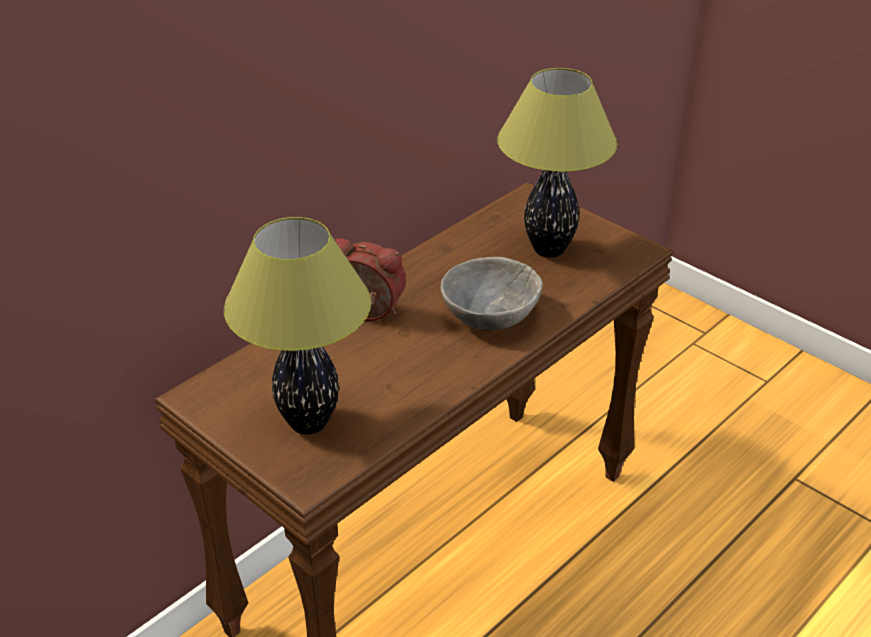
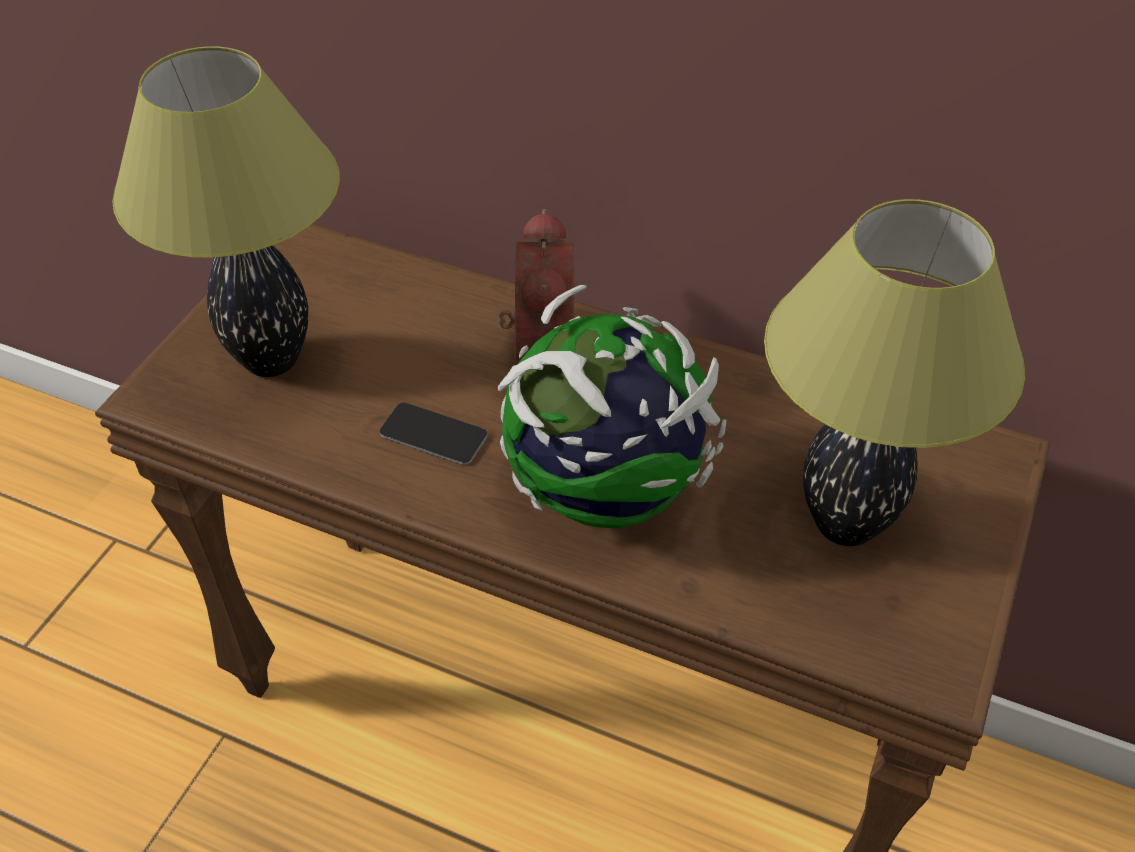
camera: 70 degrees right, 10 degrees up
grey bowl [441,257,543,330] -> globe [498,285,727,528]
none -> phone [379,403,487,465]

